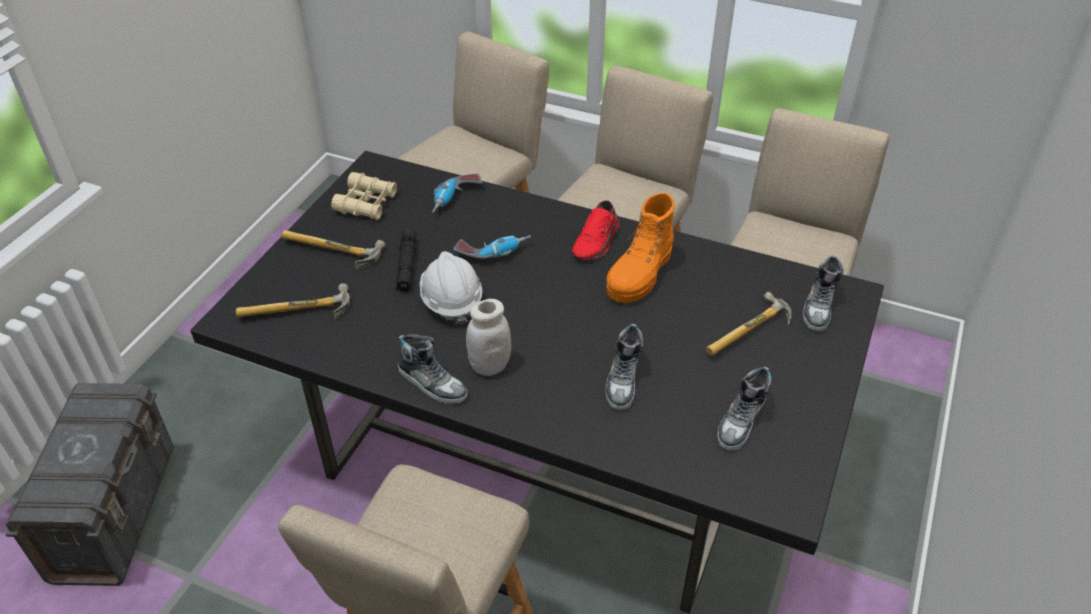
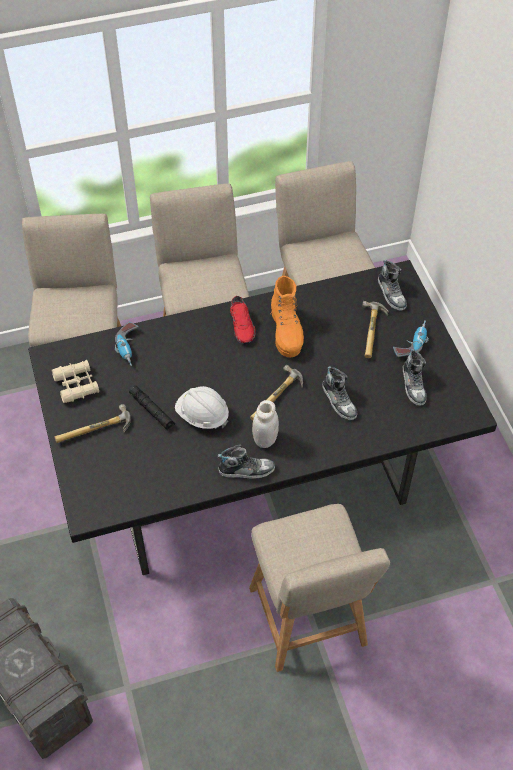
camera: 40 degrees left, 10 degrees up
hammer [236,283,350,319] -> hammer moved to [250,365,303,421]
power drill [453,235,531,259] -> power drill moved to [393,320,429,357]

